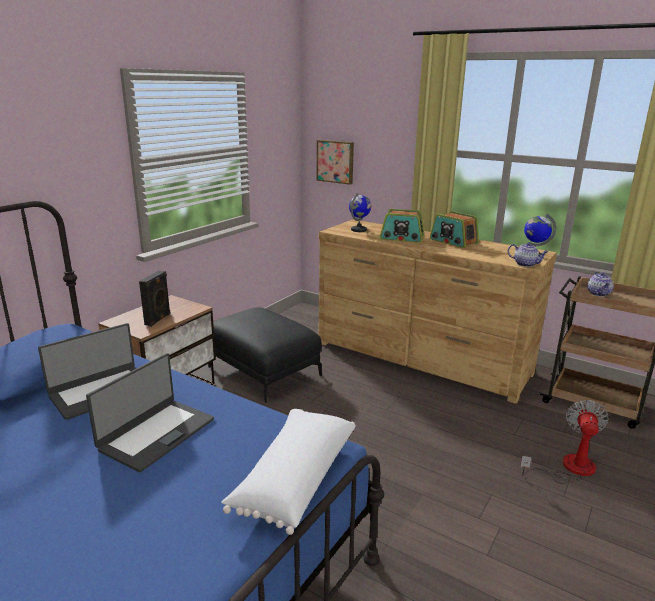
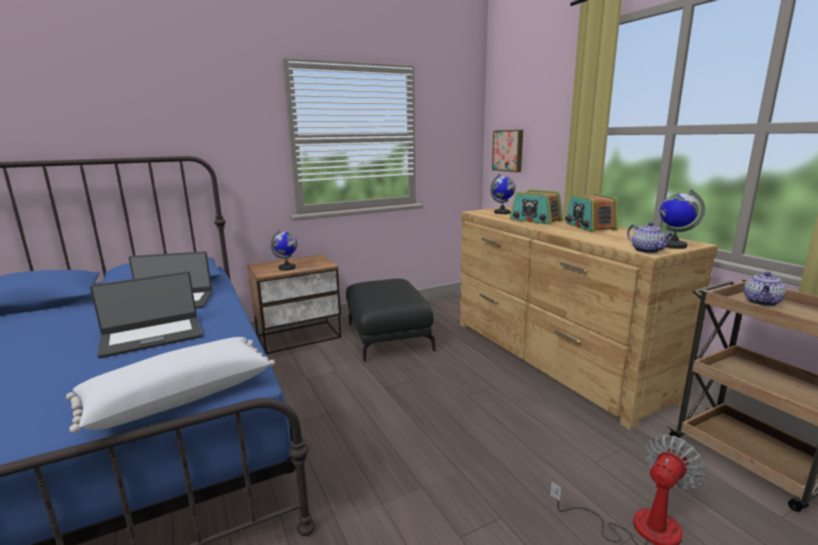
camera: 30 degrees right, 5 degrees down
black speaker [139,271,171,327] -> globe [271,230,297,271]

